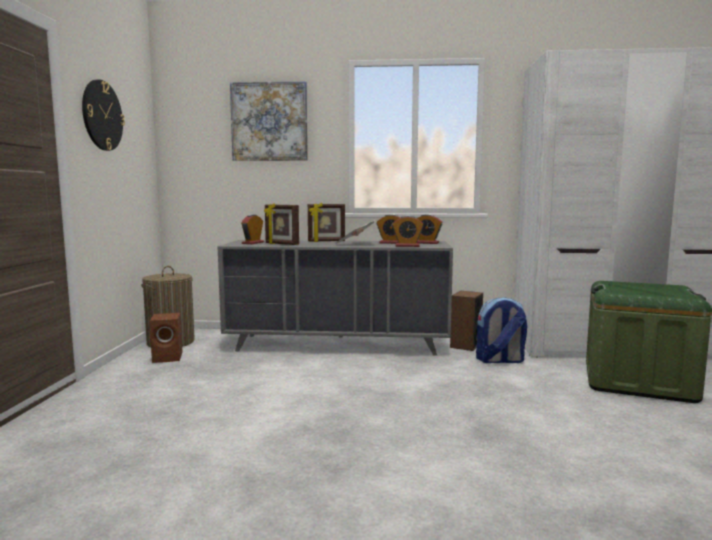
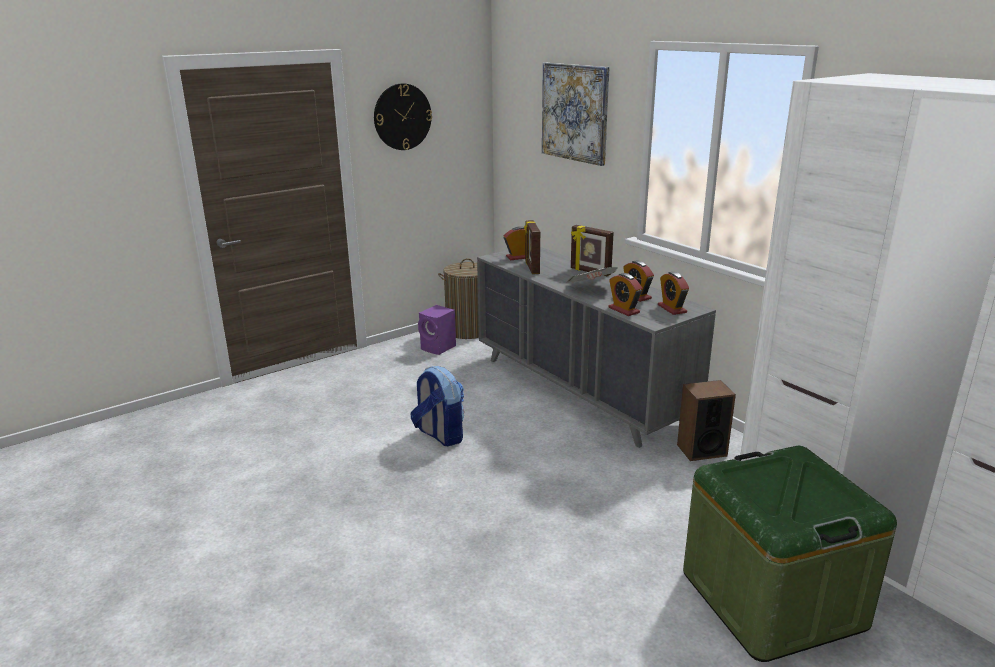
camera: 50 degrees right, 15 degrees up
brown speaker [149,313,183,363] -> purple speaker [418,305,456,355]
backpack [476,297,527,363] -> backpack moved to [410,366,464,446]

